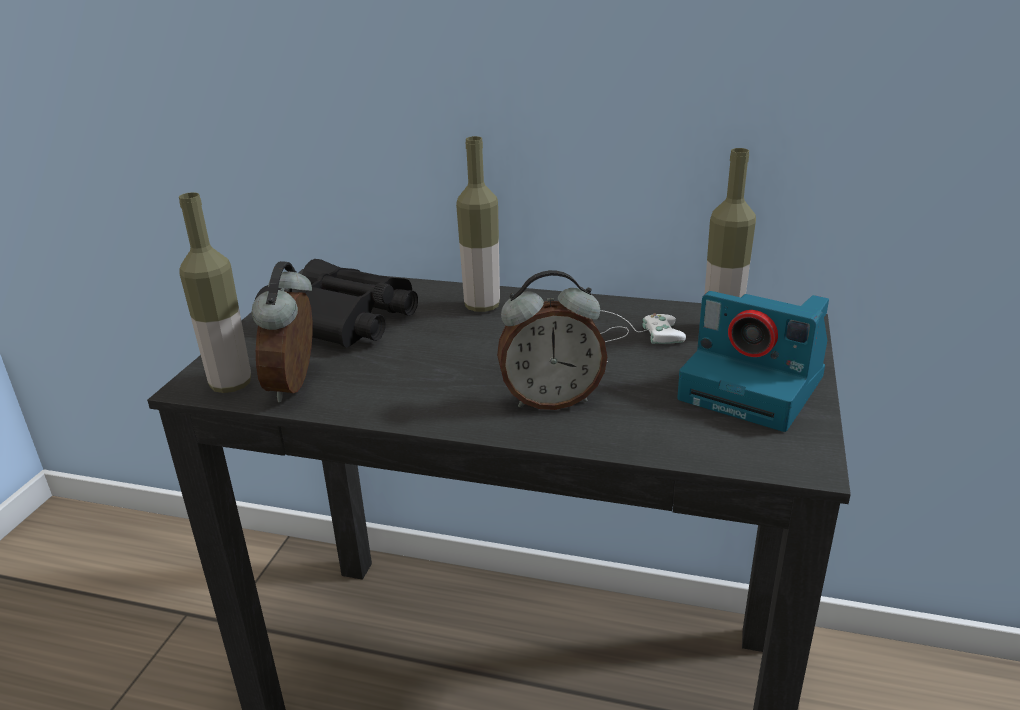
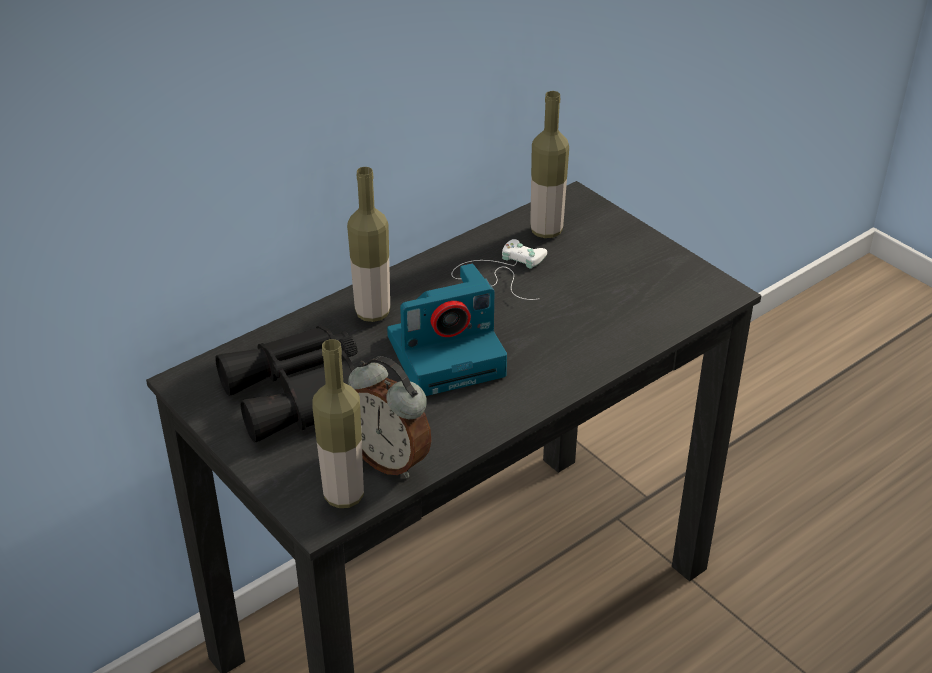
camera: 55 degrees left, 10 degrees up
alarm clock [497,270,607,410] -> none
camera [677,291,829,432] -> camera moved to [387,263,507,396]

